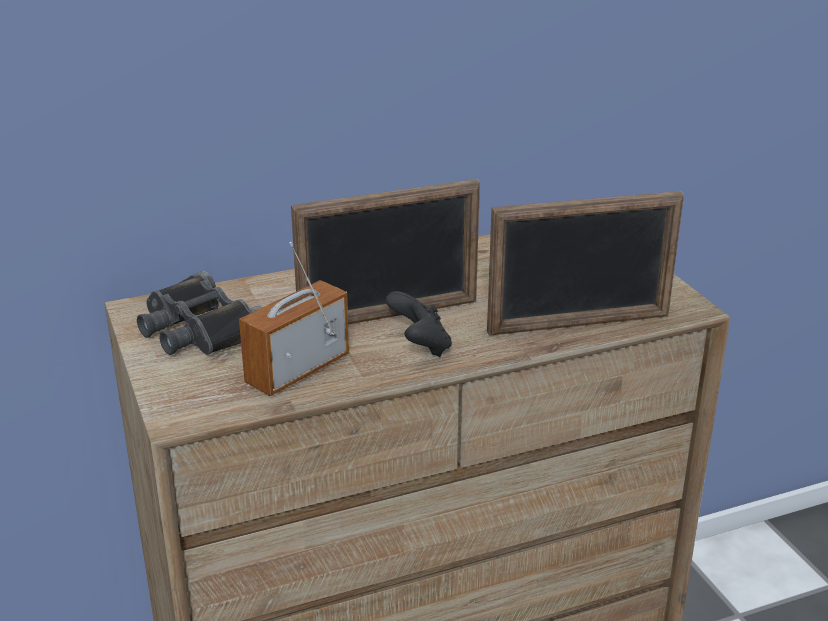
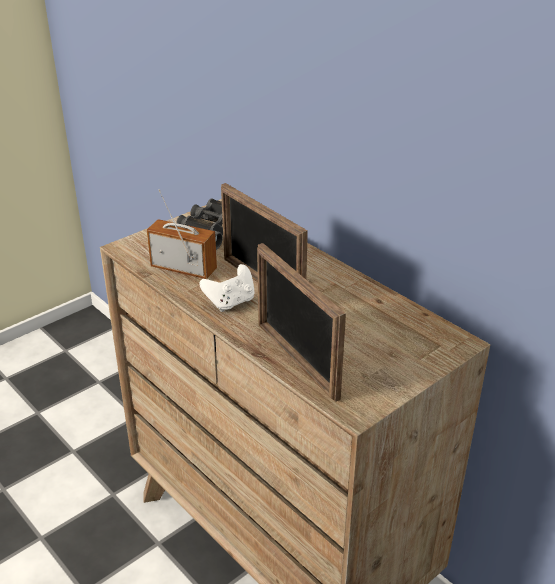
camera: 70 degrees right, 5 degrees up
black game controller [386,291,452,357] -> white game controller [199,264,255,312]

